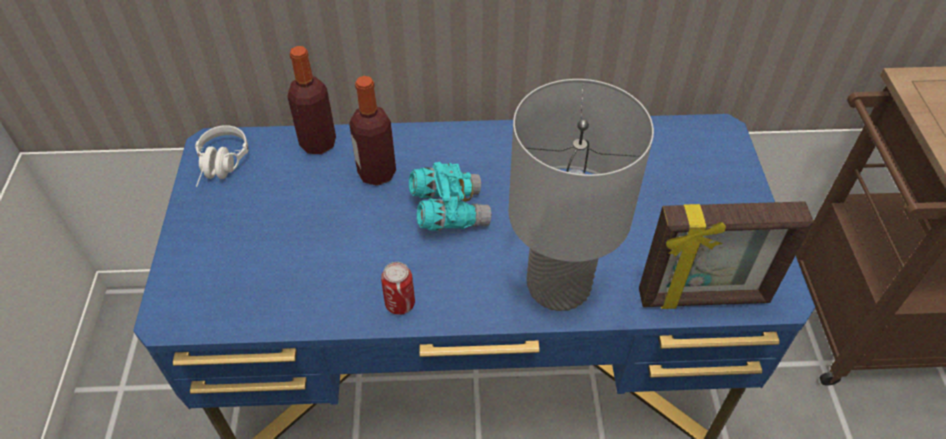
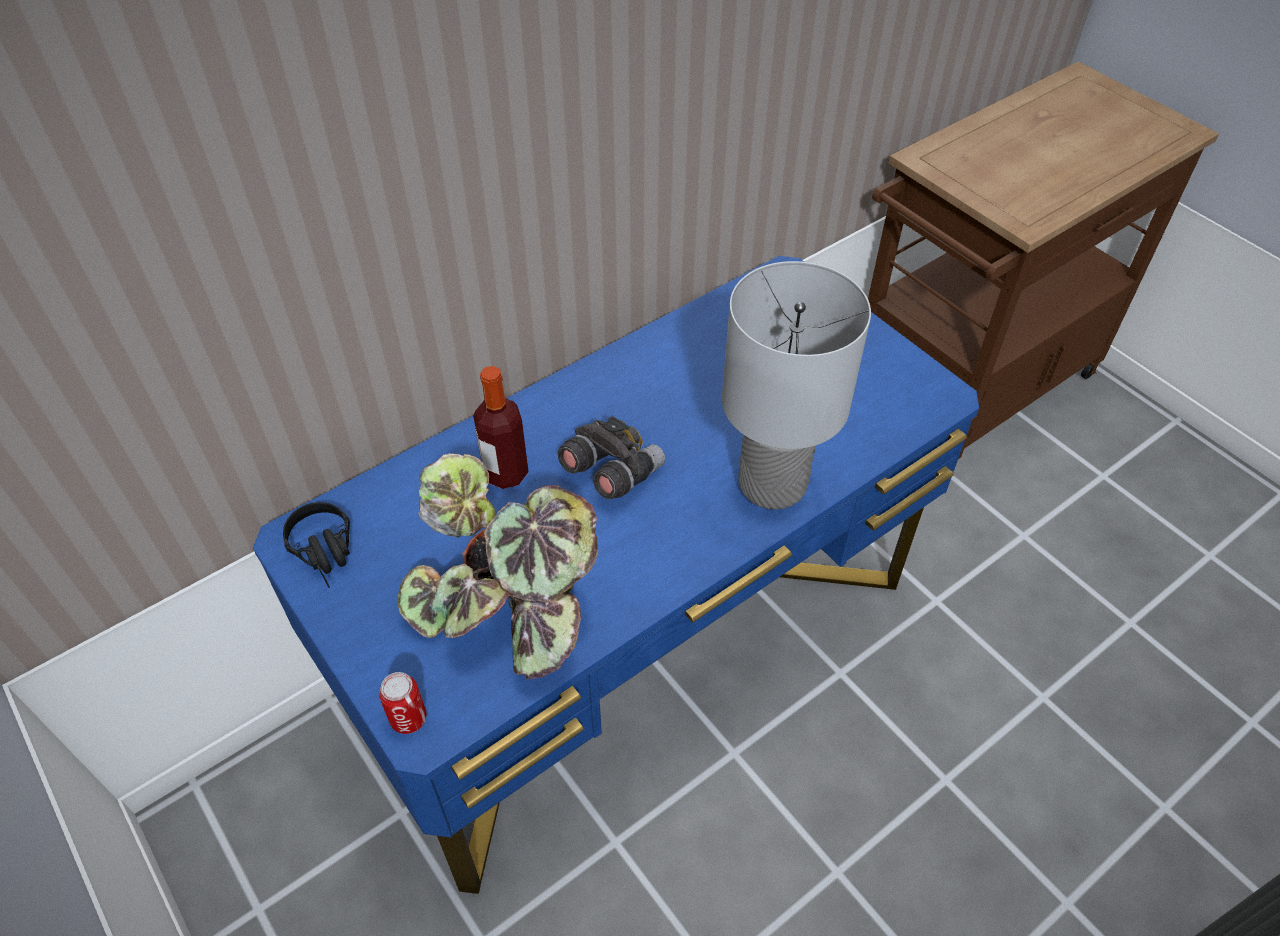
camera: 35 degrees left, 0 degrees up
white headphones [195,125,248,187] -> black headphones [283,502,350,588]
bottle [287,46,336,154] -> none
can [381,262,415,315] -> can moved to [379,672,427,734]
turquoise binoculars [409,162,491,231] -> grey binoculars [558,416,665,499]
picture frame [639,201,814,309] -> none
none -> potted plant [398,453,598,680]

